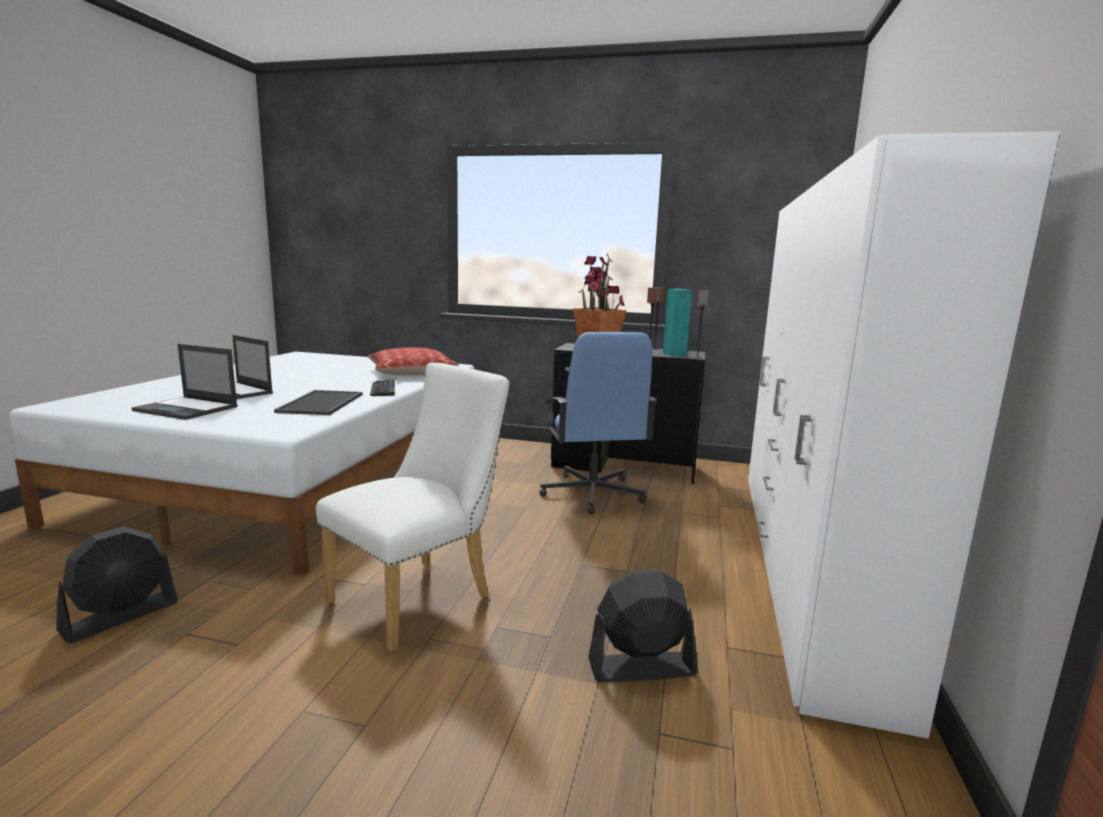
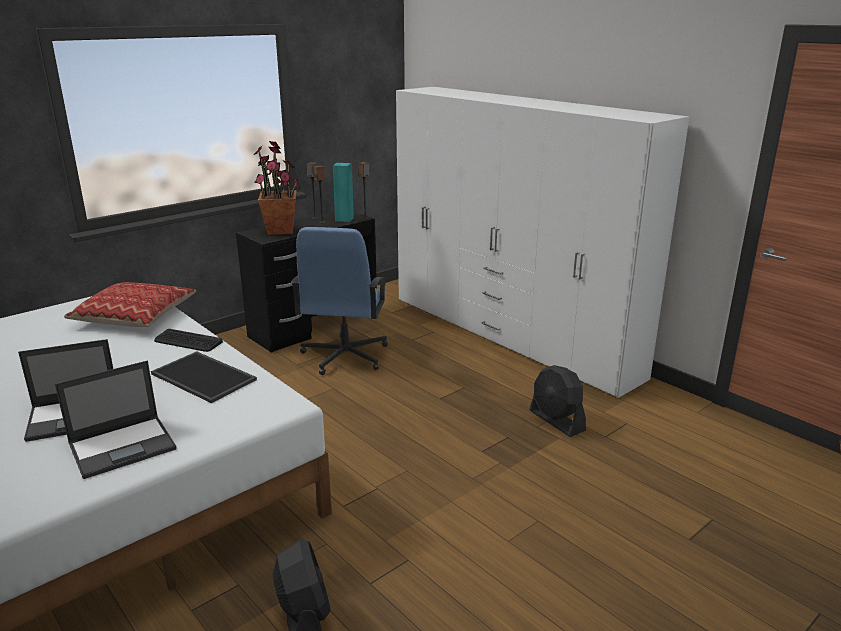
camera: 55 degrees left, 10 degrees up
white chair [316,363,510,652] -> none
blue office chair [540,332,658,514] -> blue office chair turned 75 degrees clockwise [291,227,388,375]
black fan [588,570,698,682] -> black fan turned 60 degrees counterclockwise [530,365,586,437]

